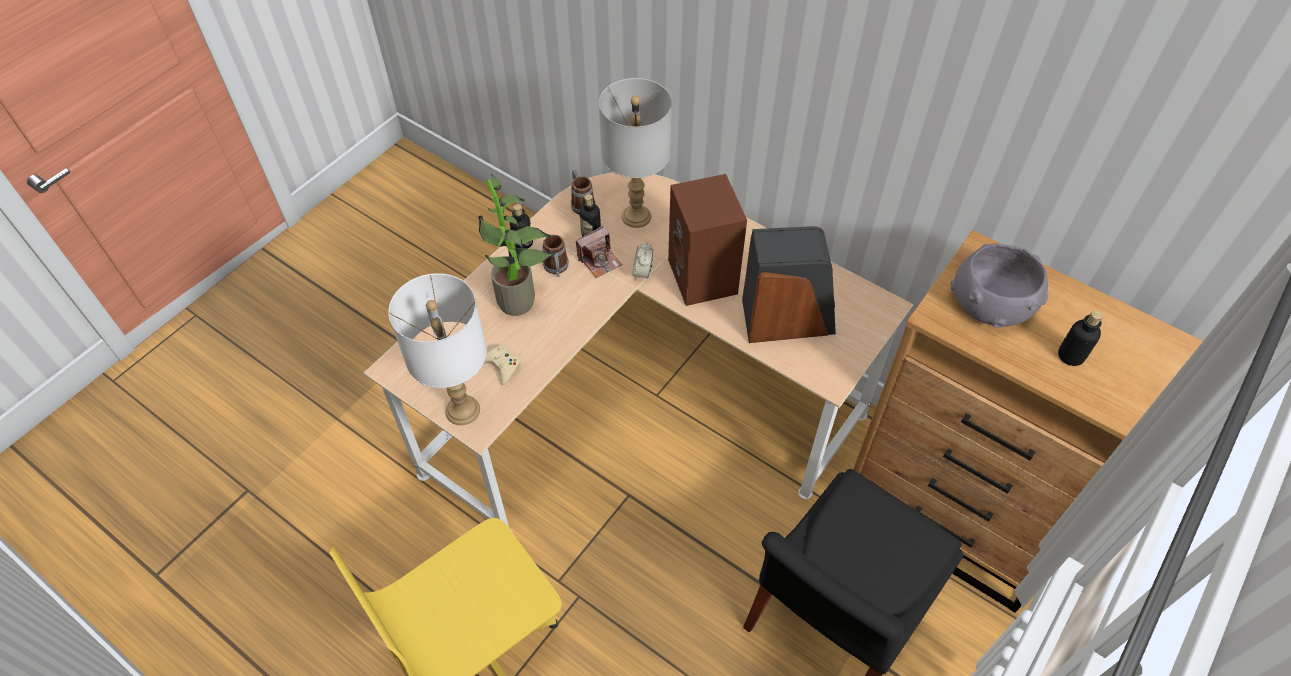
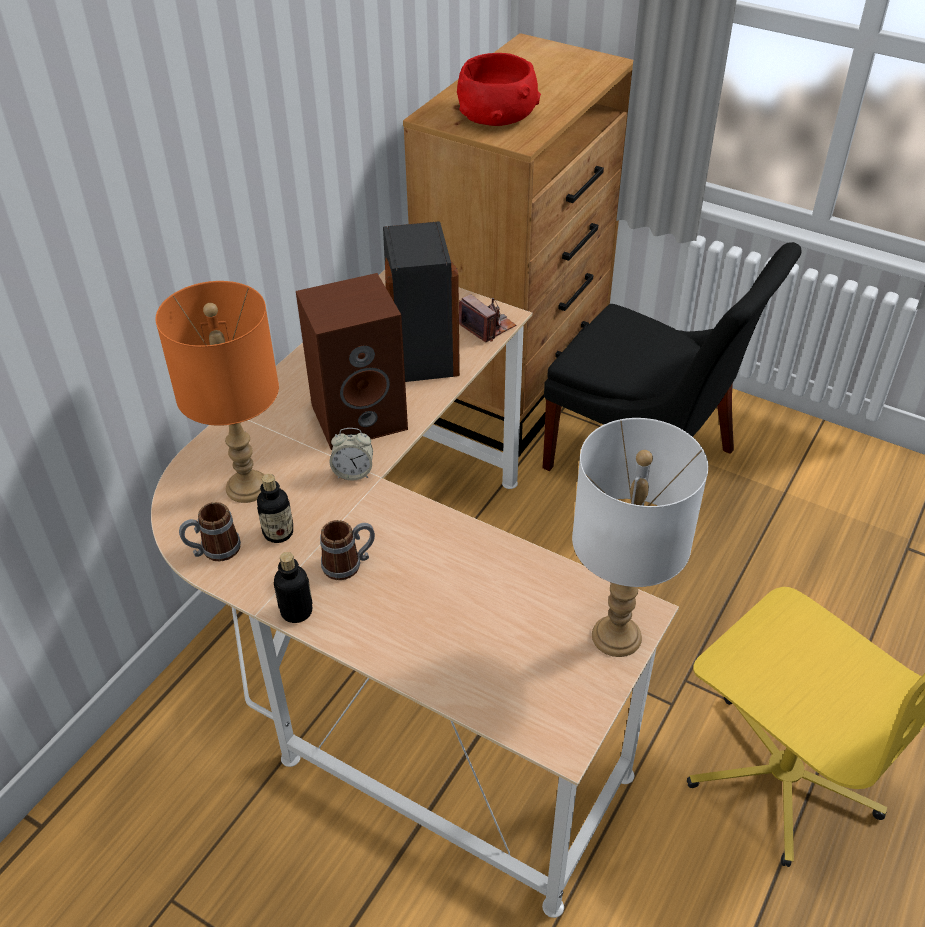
camera: 95 degrees left, 10 degrees down
potted plant [478,174,556,316] -> none
beige game controller [484,345,521,385] -> none
camera [576,226,622,278] -> camera moved to [459,294,516,342]
grey table lamp [599,78,672,228] -> orange table lamp [155,281,279,503]
grey bowl [951,244,1048,328] -> red bowl [457,53,541,126]
bottle [1058,310,1103,366] -> none

